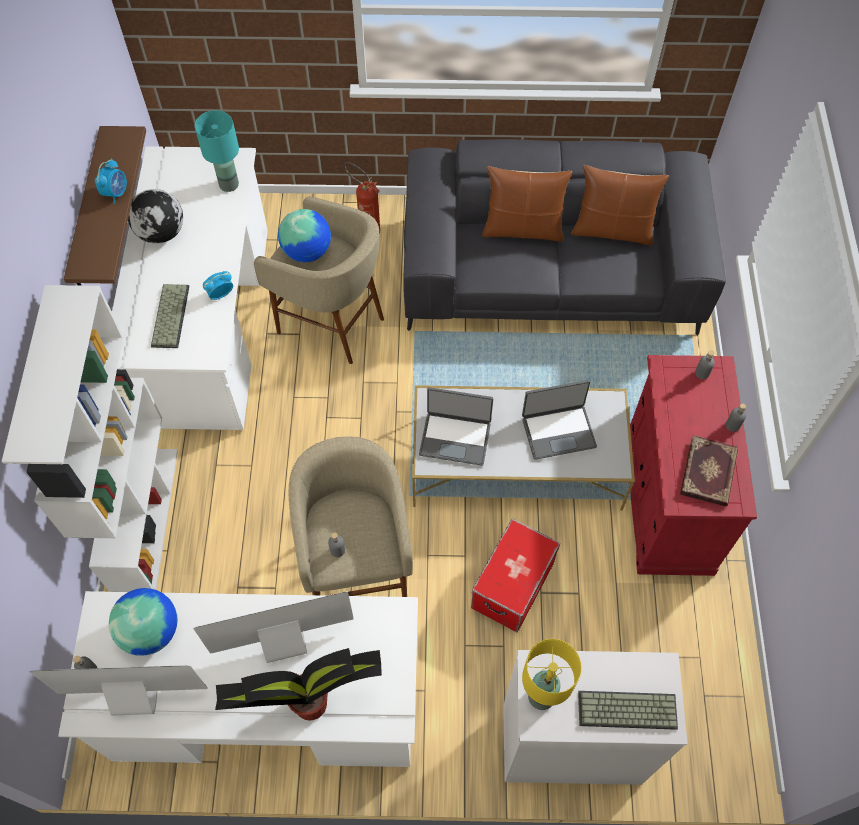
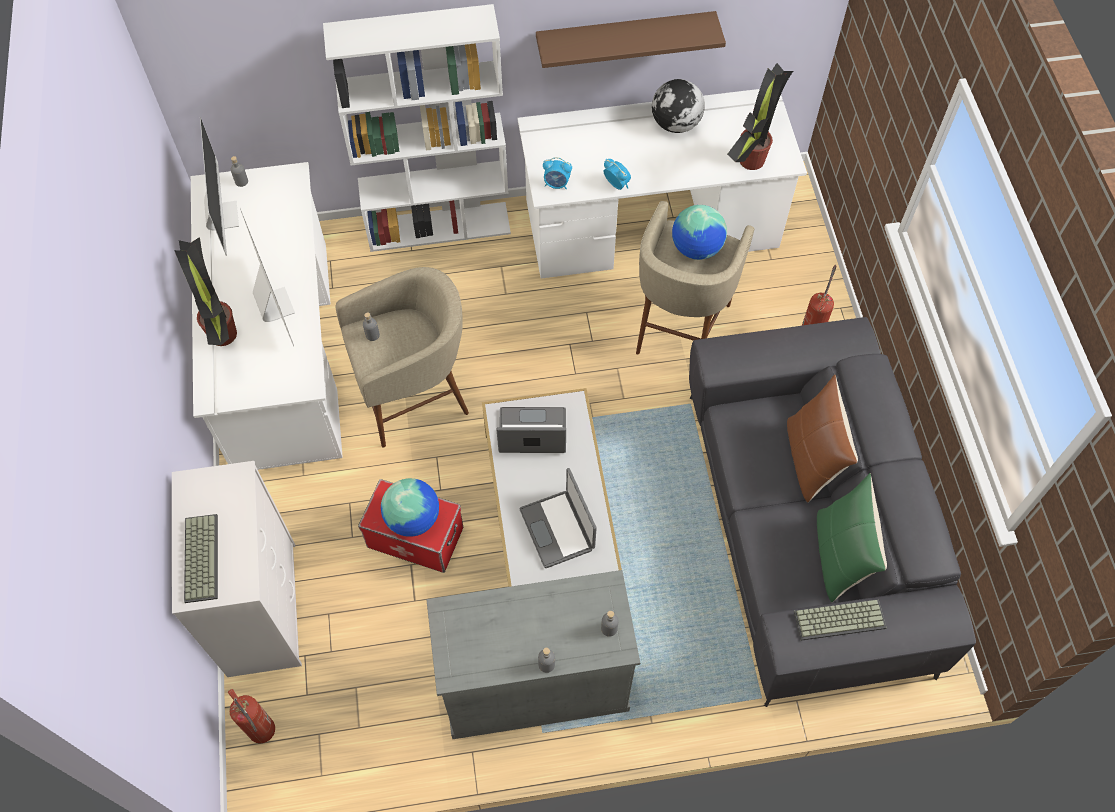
camera: 80 degrees right, 0 degrees up
alarm clock [95,159,127,204] -> alarm clock moved to [543,157,572,189]
globe [109,588,177,656] -> globe moved to [381,478,439,537]
keyboard [151,284,189,348] -> keyboard moved to [794,599,887,641]
turquoise table lamp [195,110,239,192] -> potted plant [727,63,793,170]
laptop [419,387,494,466] -> laptop turned 90 degrees clockwise [496,407,566,453]
yellow table lamp [522,639,581,710] -> none
brown pillow [571,165,669,245] -> green pillow [817,473,887,602]
red cabinet [630,355,757,576] -> grey cabinet [426,570,640,739]
book [680,435,738,506] -> none
none -> fire extinguisher [228,689,275,743]

